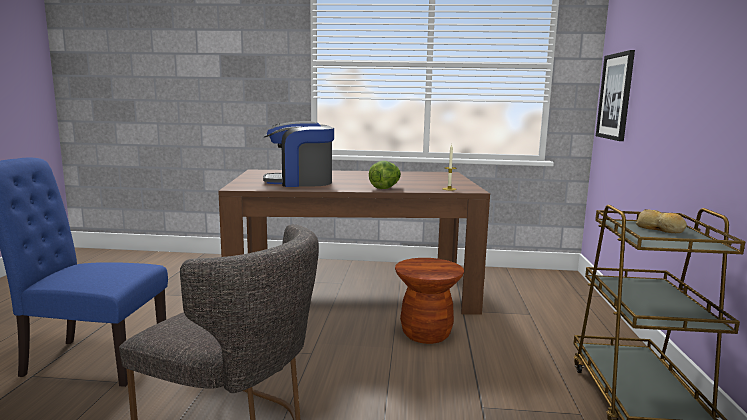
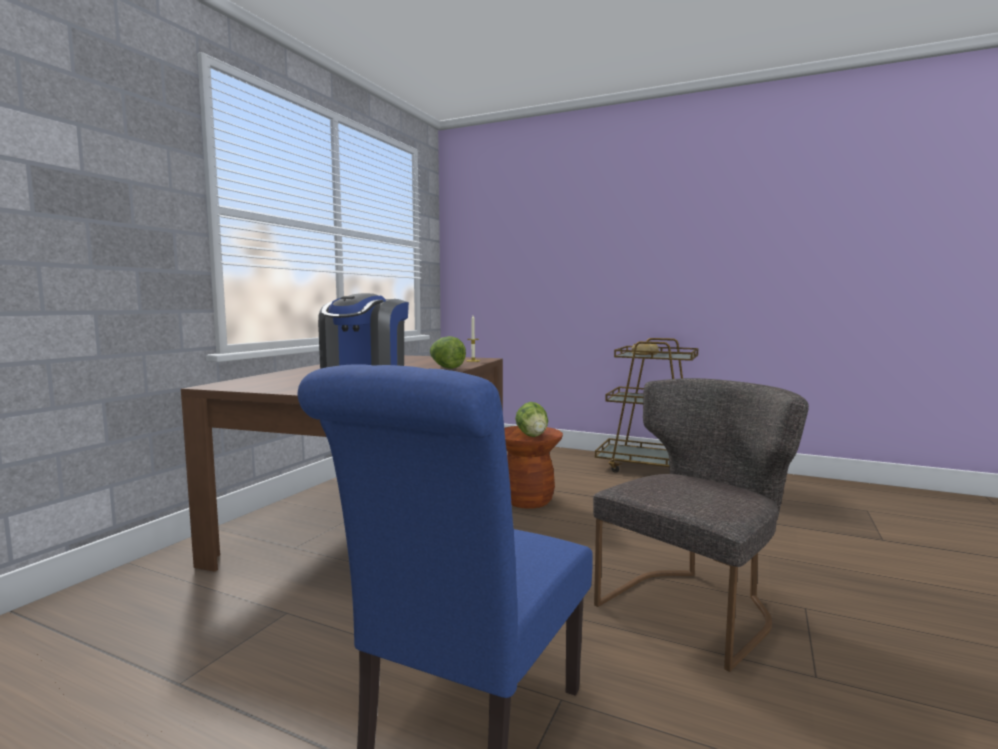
camera: 70 degrees left, 5 degrees down
picture [596,50,635,141] -> none
none -> lettuce [515,402,548,437]

